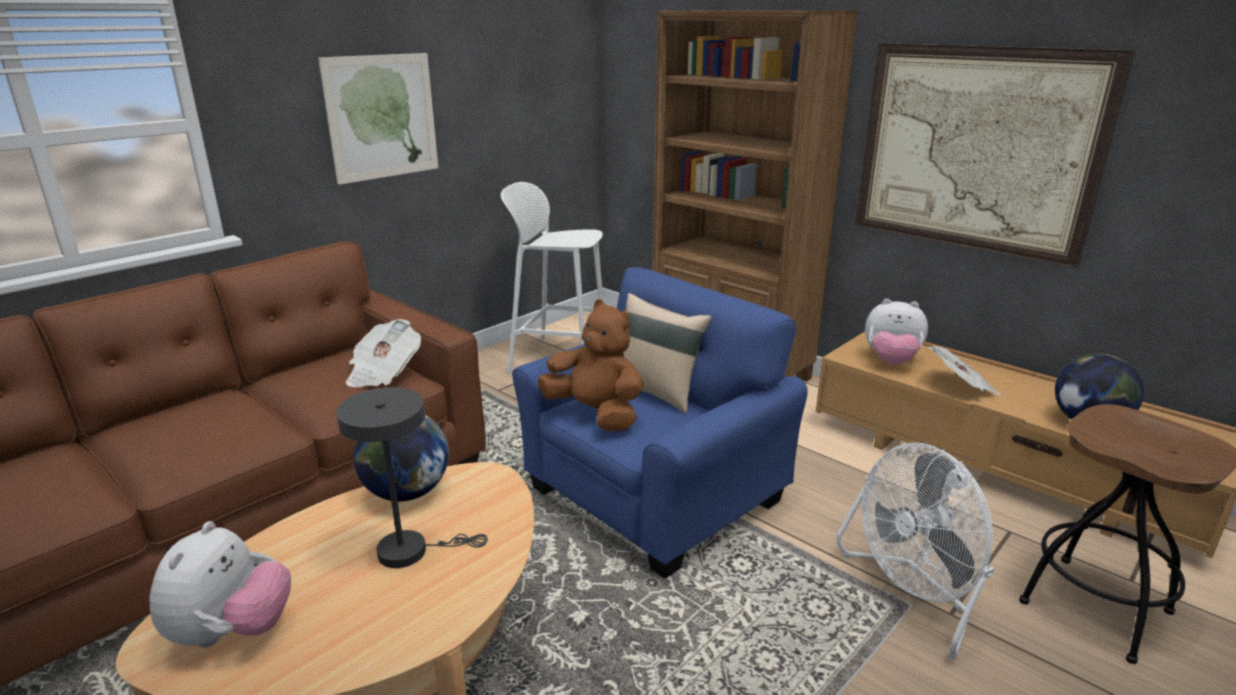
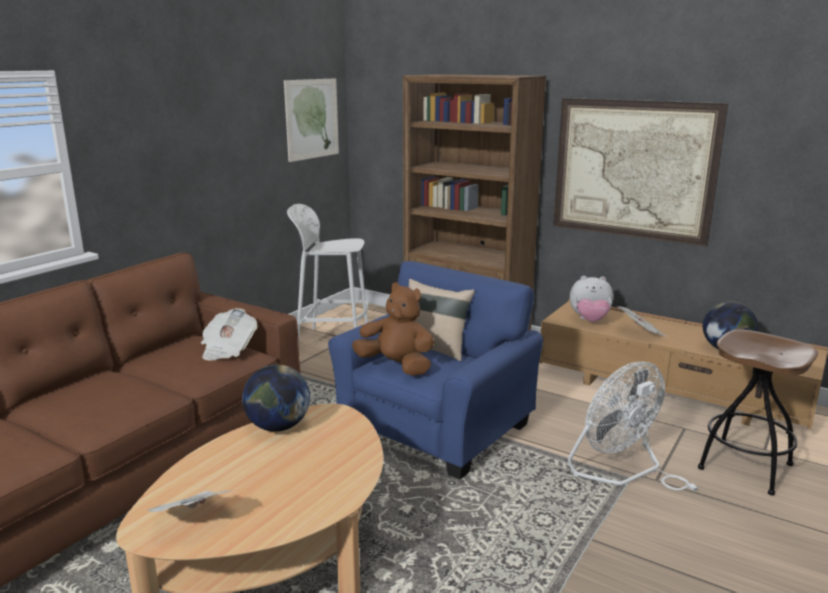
camera: 10 degrees left, 5 degrees down
plush toy [150,521,291,648] -> newspaper [147,490,235,512]
picture [318,53,438,185] -> picture moved to [284,78,339,162]
grey table lamp [336,387,488,568] -> none
white fan [837,443,994,660] -> white fan turned 90 degrees clockwise [568,362,698,491]

